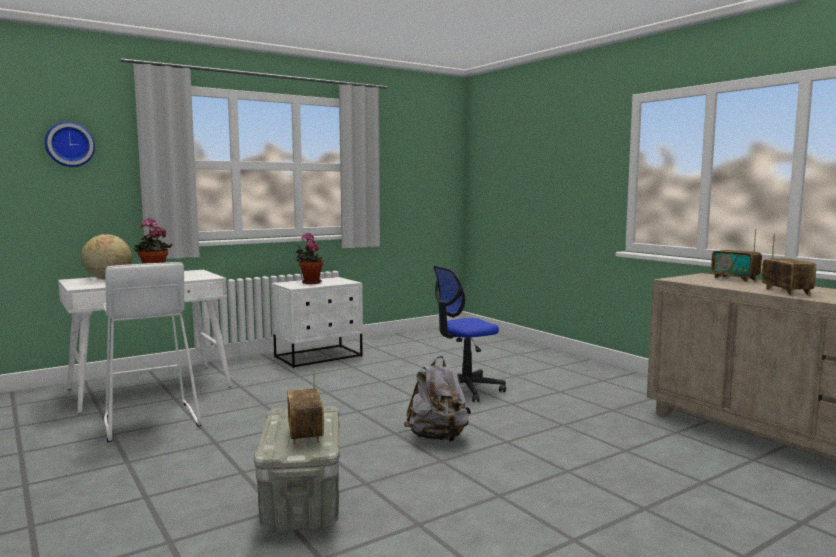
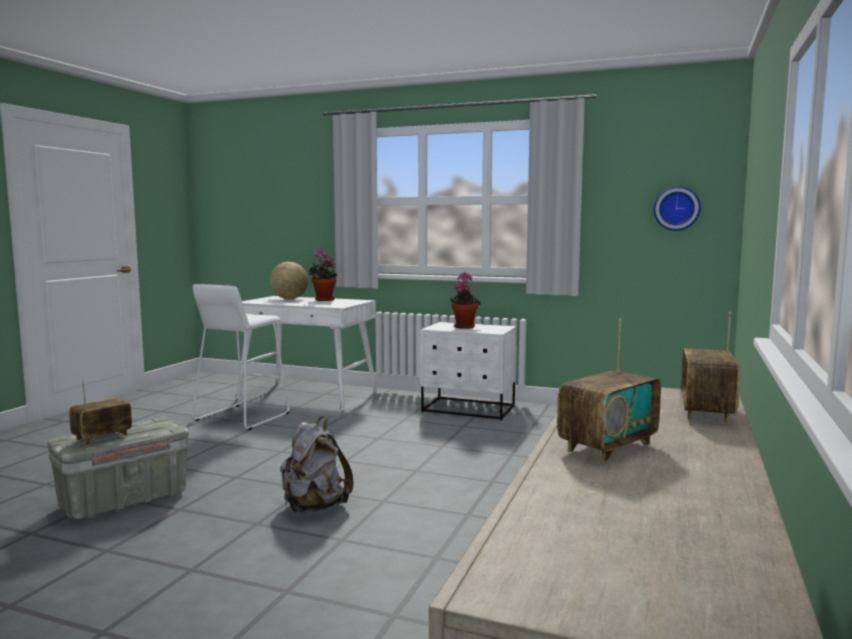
camera: 55 degrees right, 0 degrees up
wall clock [45,122,95,167] -> wall clock moved to [654,186,701,231]
office chair [433,266,506,402] -> none

